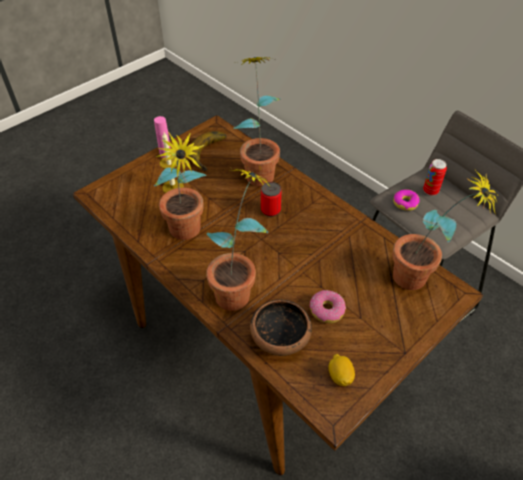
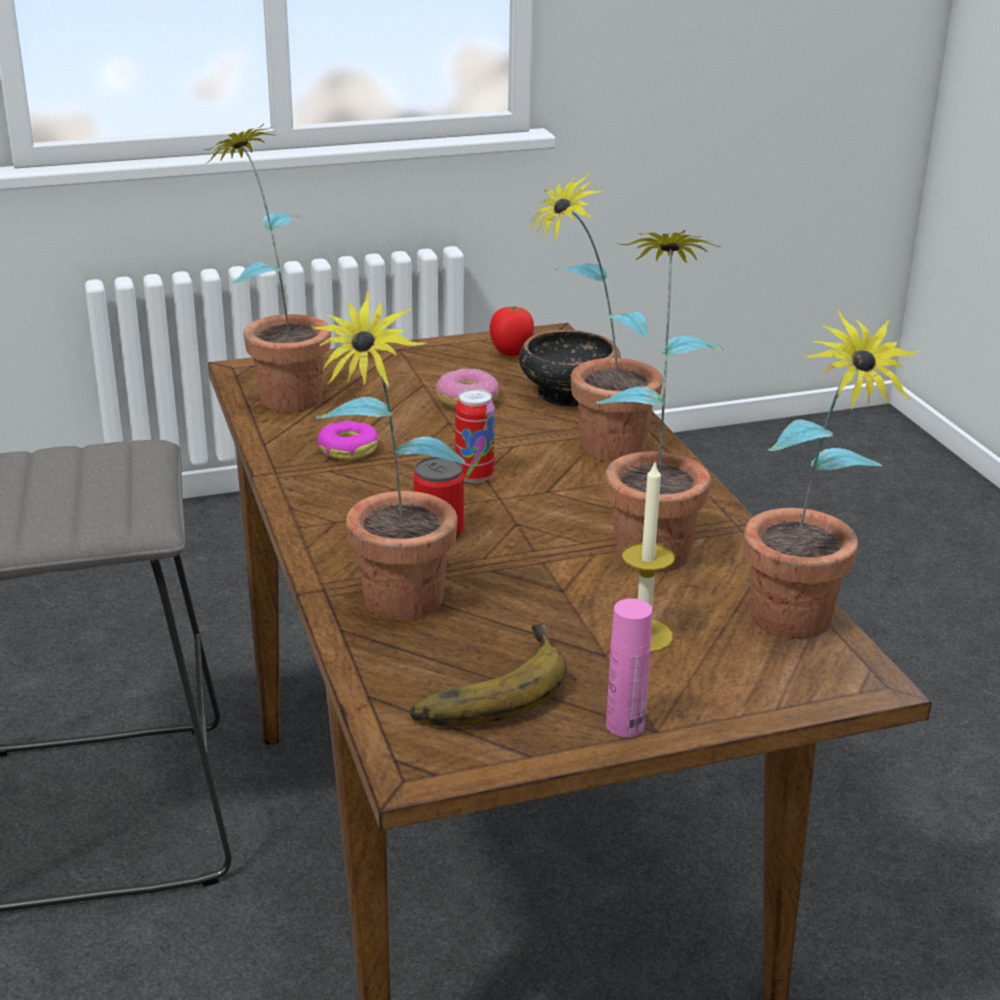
camera: 155 degrees left, 20 degrees down
lemon [329,354,355,386] -> tomato [490,305,534,357]
donut [393,189,420,211] -> donut moved to [317,421,378,460]
can [423,159,447,195] -> can moved to [455,389,495,483]
none -> potted plant [744,310,923,639]

